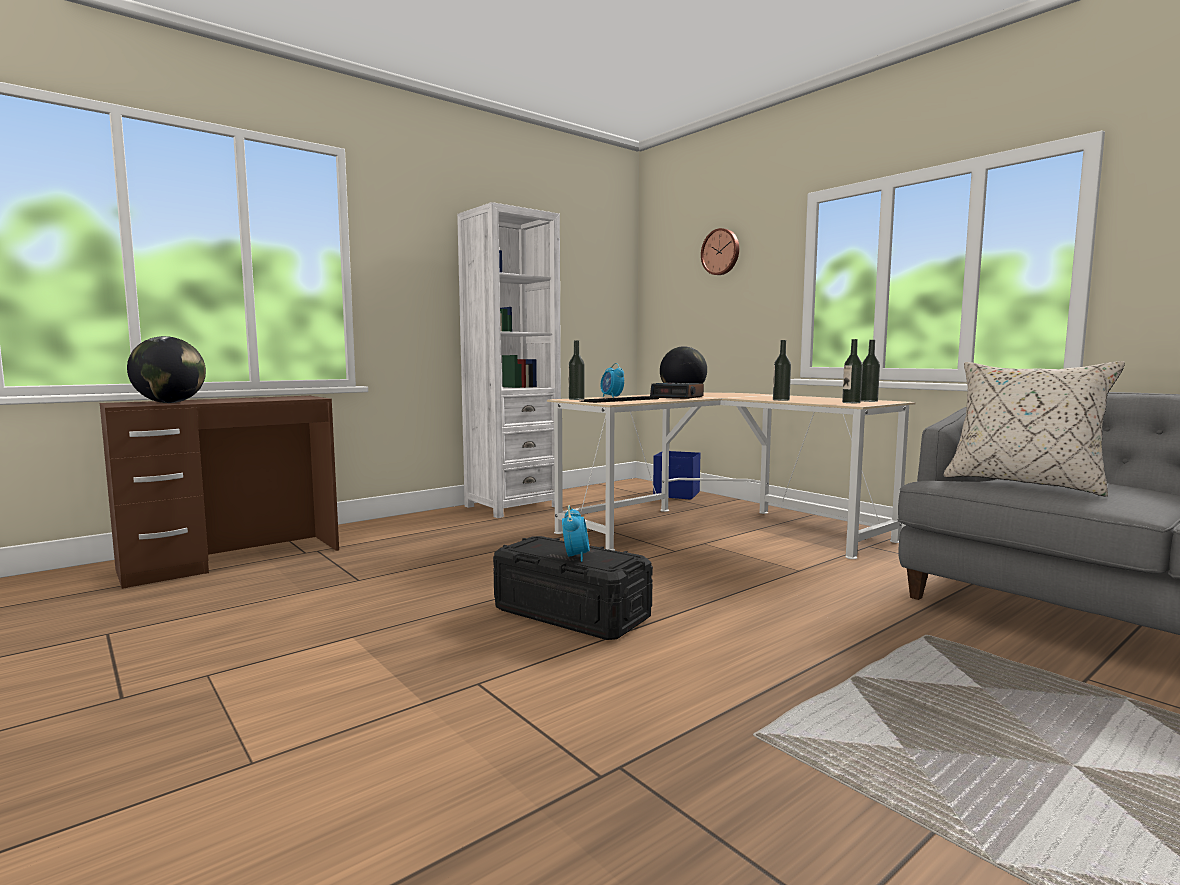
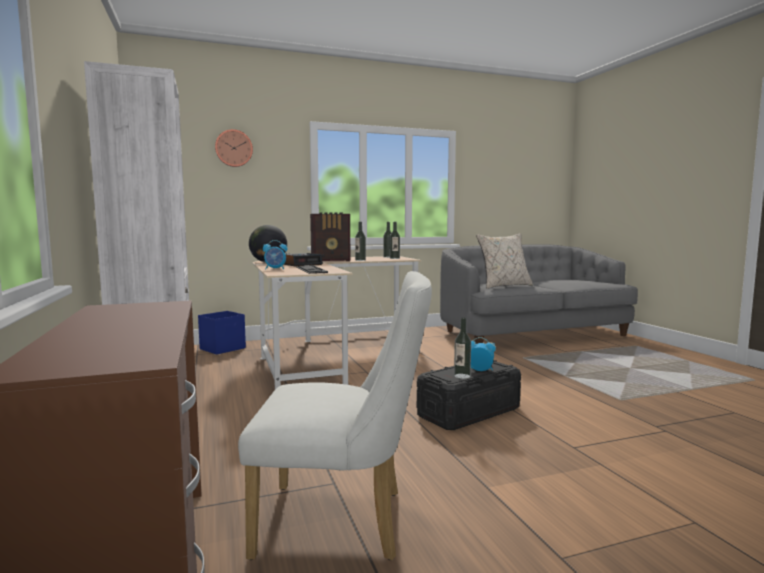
camera: 70 degrees left, 0 degrees up
globe [127,336,206,403] -> none
bottle [569,340,585,400] -> bottle moved to [454,318,471,379]
none -> white chair [238,271,432,560]
none -> radio [310,212,351,261]

